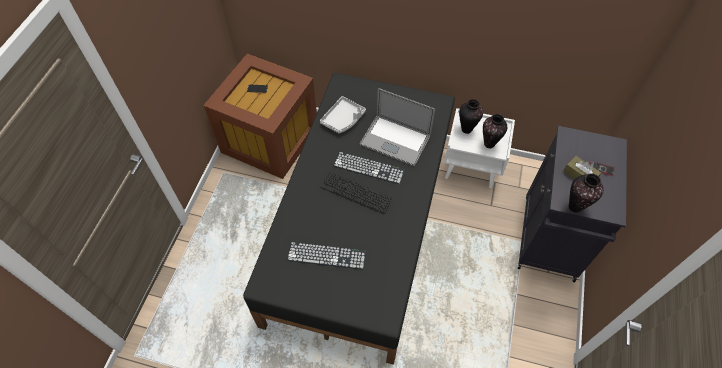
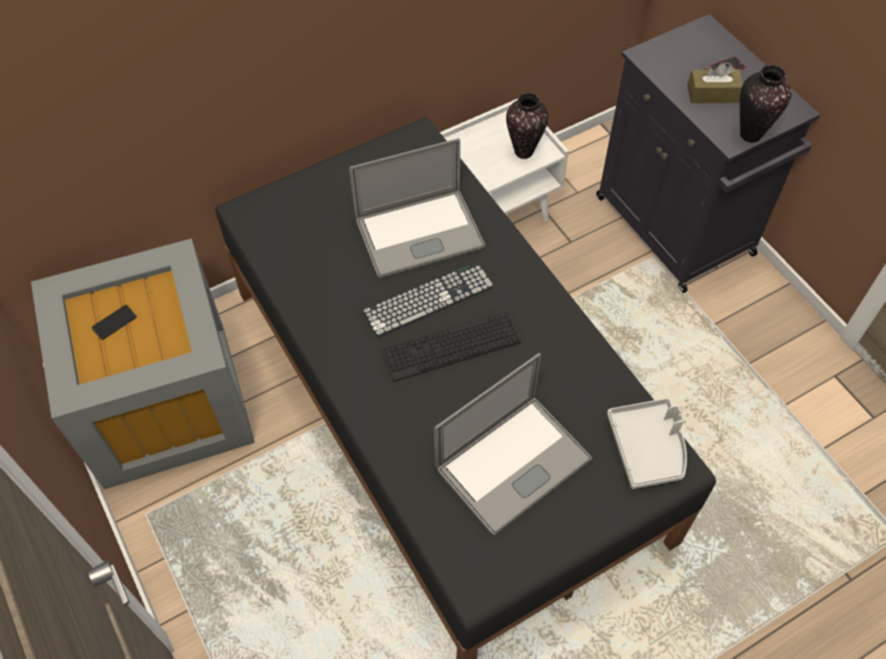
camera: 45 degrees left, 0 degrees up
brown storage box [203,54,317,179] -> grey storage box [31,238,255,489]
keyboard [287,242,365,269] -> laptop [434,353,592,535]
grey tray [320,96,366,133] -> grey tray moved to [607,398,687,489]
vase [459,99,483,134] -> none

